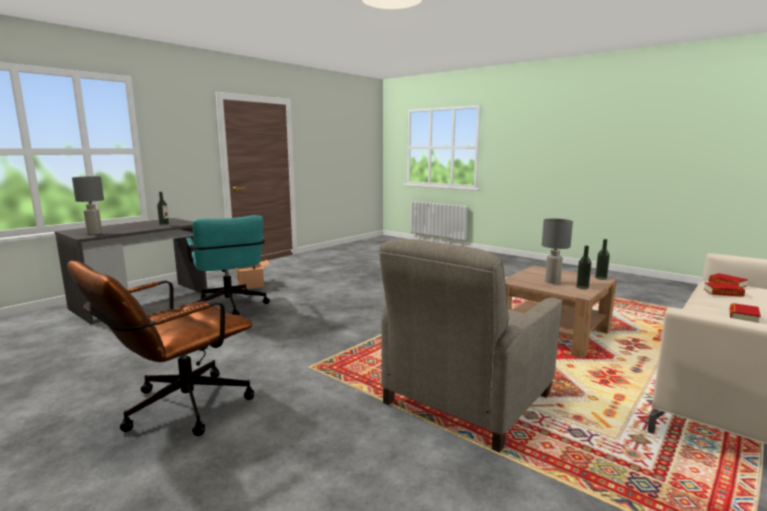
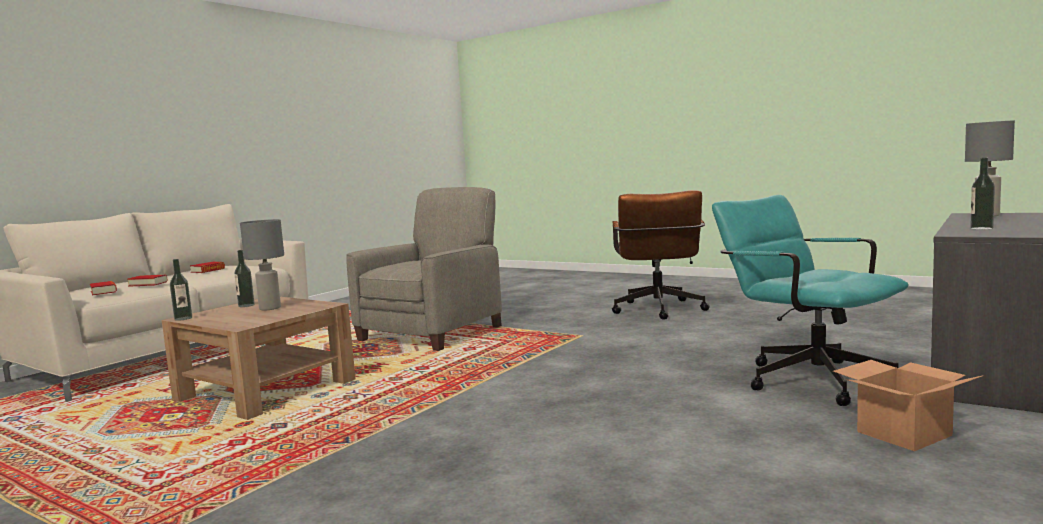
camera: 175 degrees right, 5 degrees down
brown office chair [67,261,254,436] -> brown office chair turned 150 degrees clockwise [612,190,710,319]

